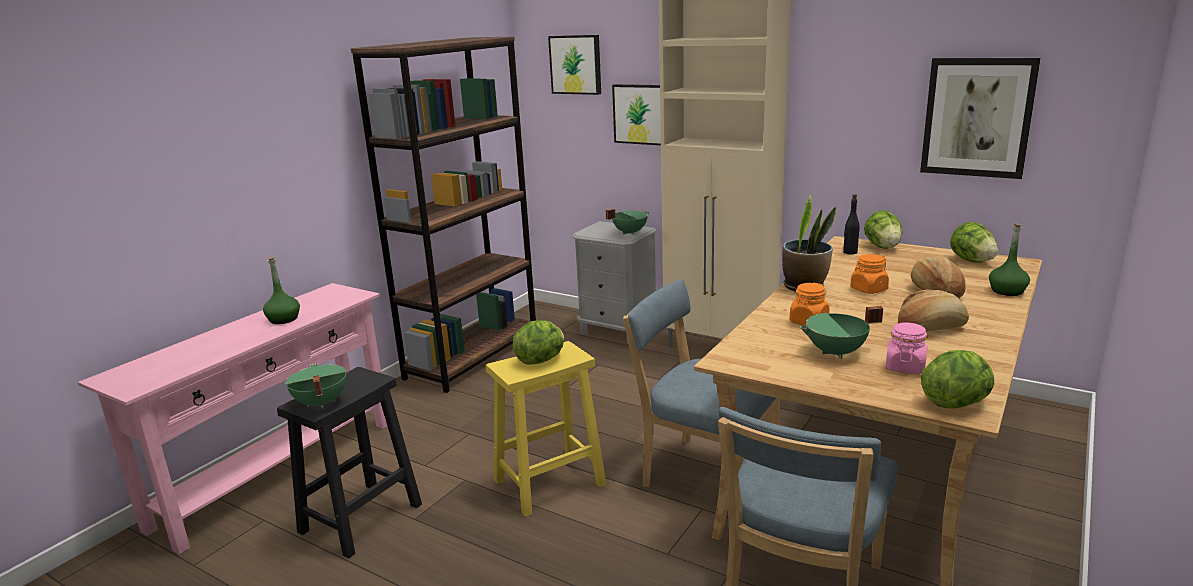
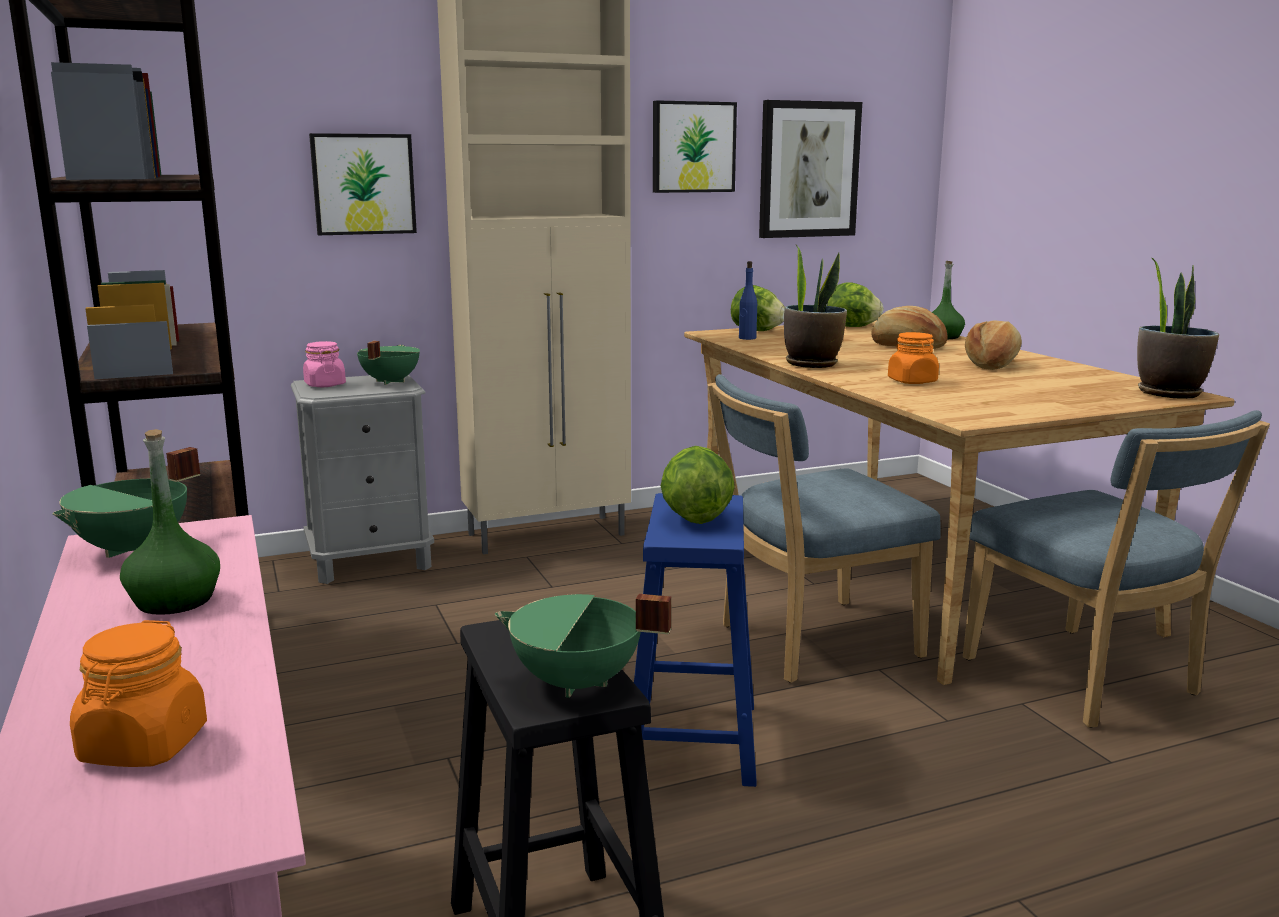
camera: 55 degrees left, 5 degrees down
yellow stool [486,341,606,517] -> blue stool [634,493,757,787]
picture [548,35,601,95] -> picture moved to [653,100,737,193]
green cooking pot [800,306,883,359] -> green cooking pot moved to [53,447,200,558]
black bottle [843,194,860,255] -> blue bottle [739,261,757,340]
orange jar [851,254,889,294] -> orange jar moved to [70,620,207,767]
pink jar [886,322,927,374] -> pink jar moved to [303,341,346,387]
lettuce [921,350,994,409] -> potted plant [1137,257,1219,399]

